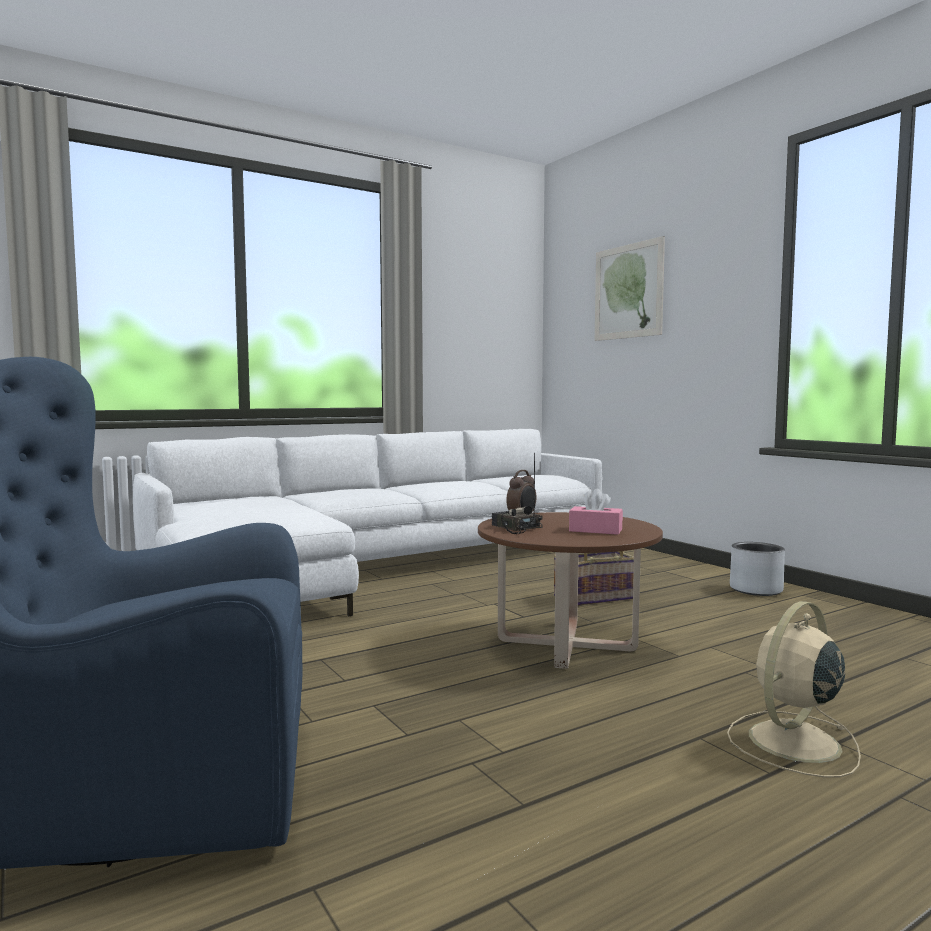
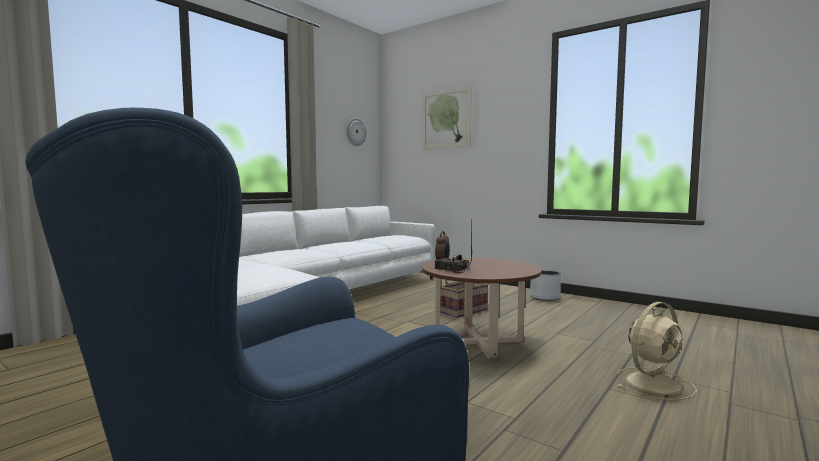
camera: 20 degrees left, 0 degrees up
pink tissue box [569,489,623,535] -> none
beige fan [727,601,861,778] -> beige fan turned 150 degrees counterclockwise [617,302,697,400]
none -> wall clock [346,117,366,146]

